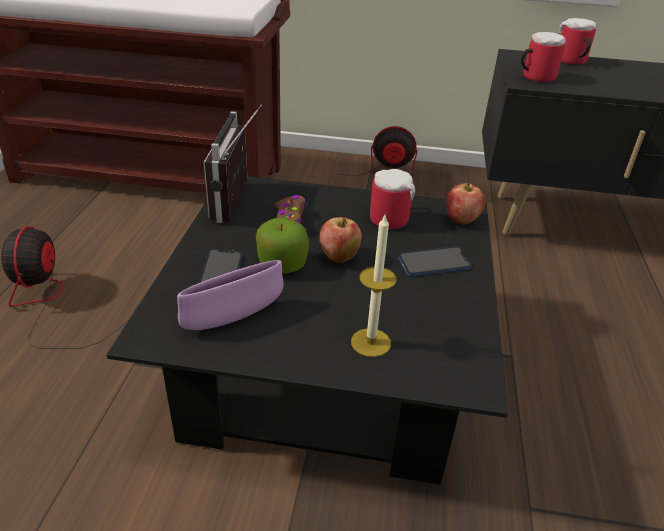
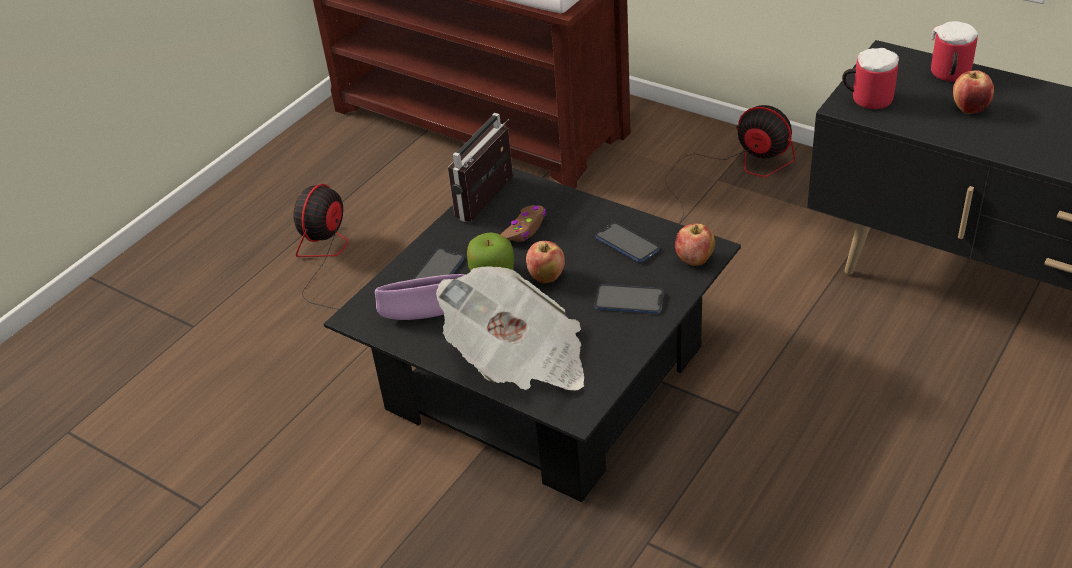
camera: 30 degrees right, 5 degrees up
candle [351,213,397,357] -> newspaper [436,266,584,391]
mug [370,169,415,229] -> phone [596,223,659,262]
none -> apple [953,71,994,114]

